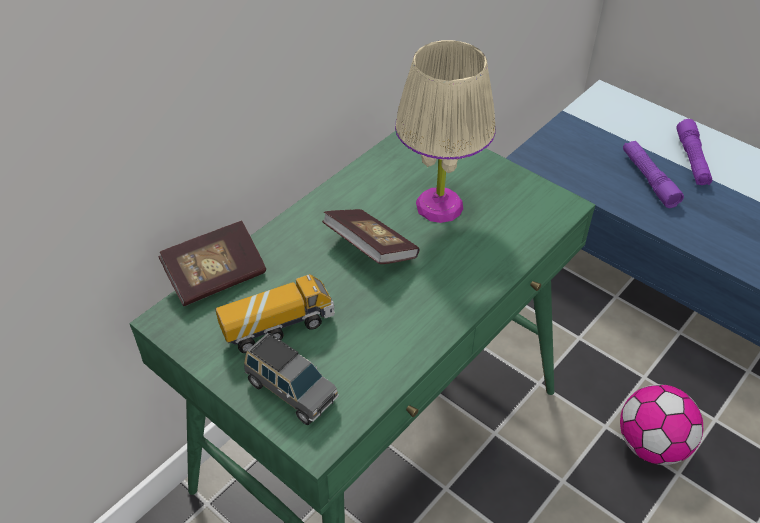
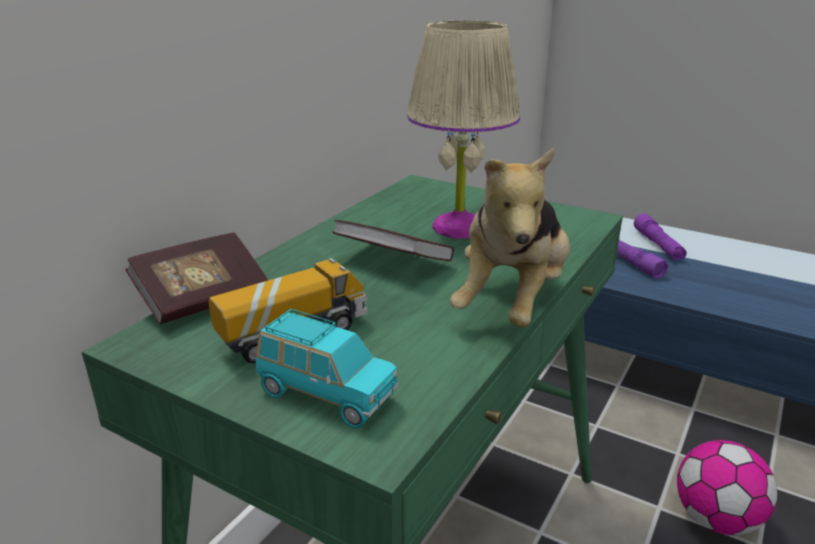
camera: 10 degrees left, 20 degrees down
grey toy car [244,333,339,425] -> turquoise toy car [256,309,399,429]
none -> plush toy [450,147,570,327]

